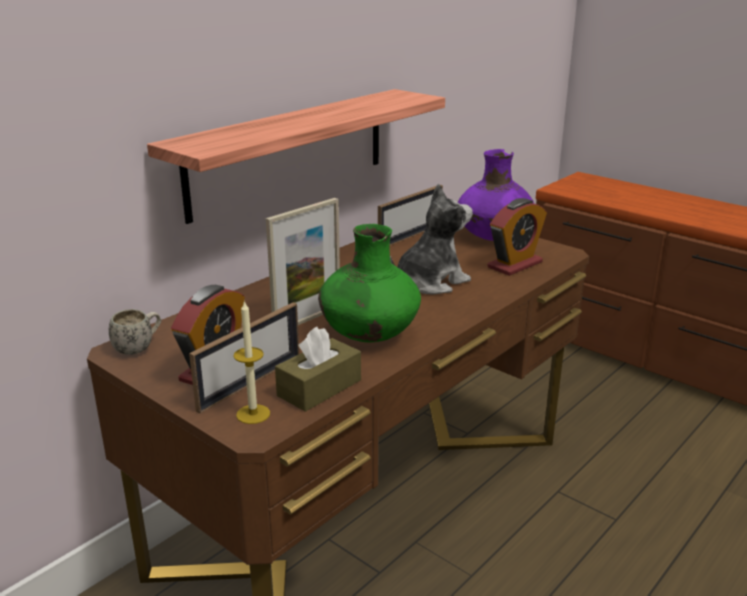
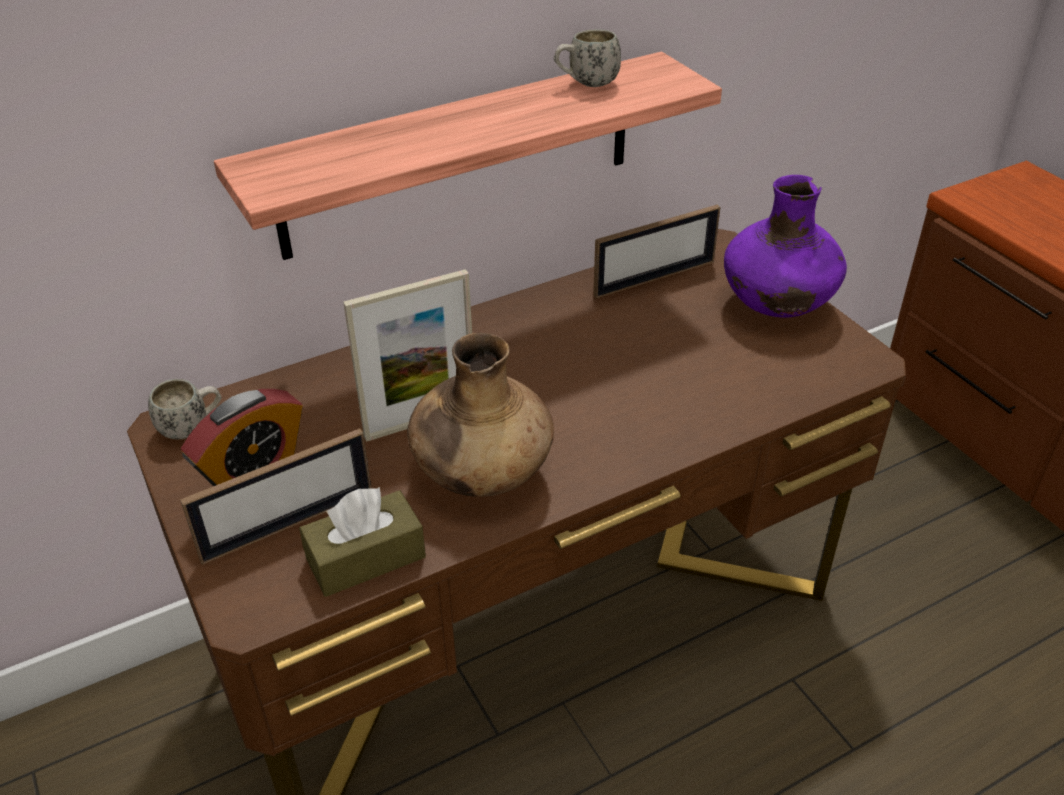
camera: 20 degrees right, 15 degrees up
candle [234,300,270,424] -> none
green vase [318,224,421,342] -> brown vase [407,333,554,497]
plush toy [390,184,473,295] -> none
alarm clock [488,198,547,276] -> none
none -> white mug [554,29,621,87]

